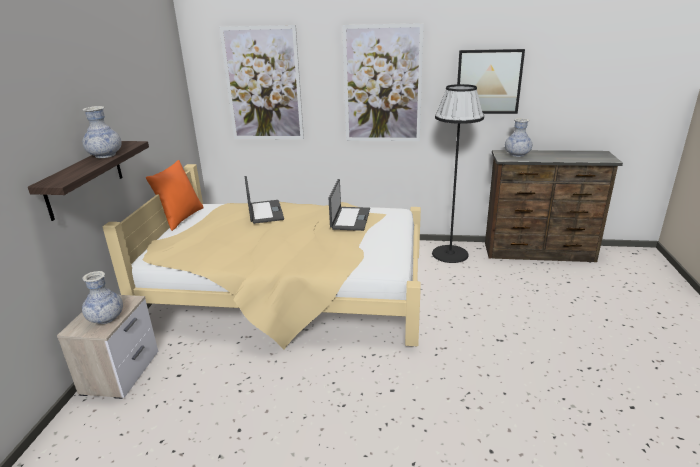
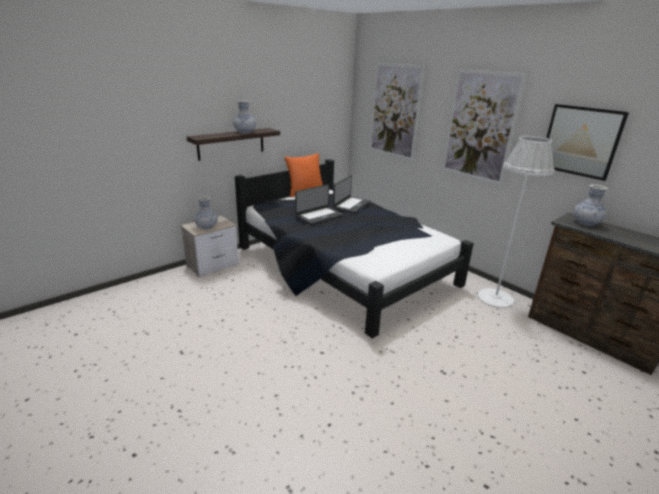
camera: 40 degrees right, 0 degrees up
beige bed [103,164,421,349] -> black bed [235,159,474,338]
laptop [329,179,370,231] -> laptop moved to [295,184,344,225]
black floor lamp [432,84,484,263] -> white floor lamp [478,136,555,308]

